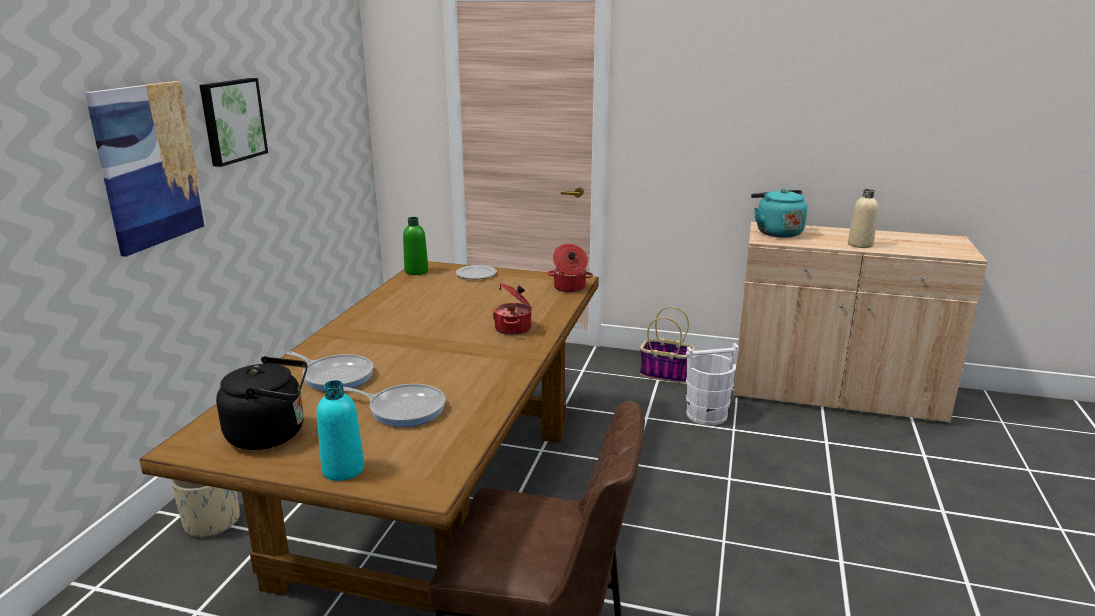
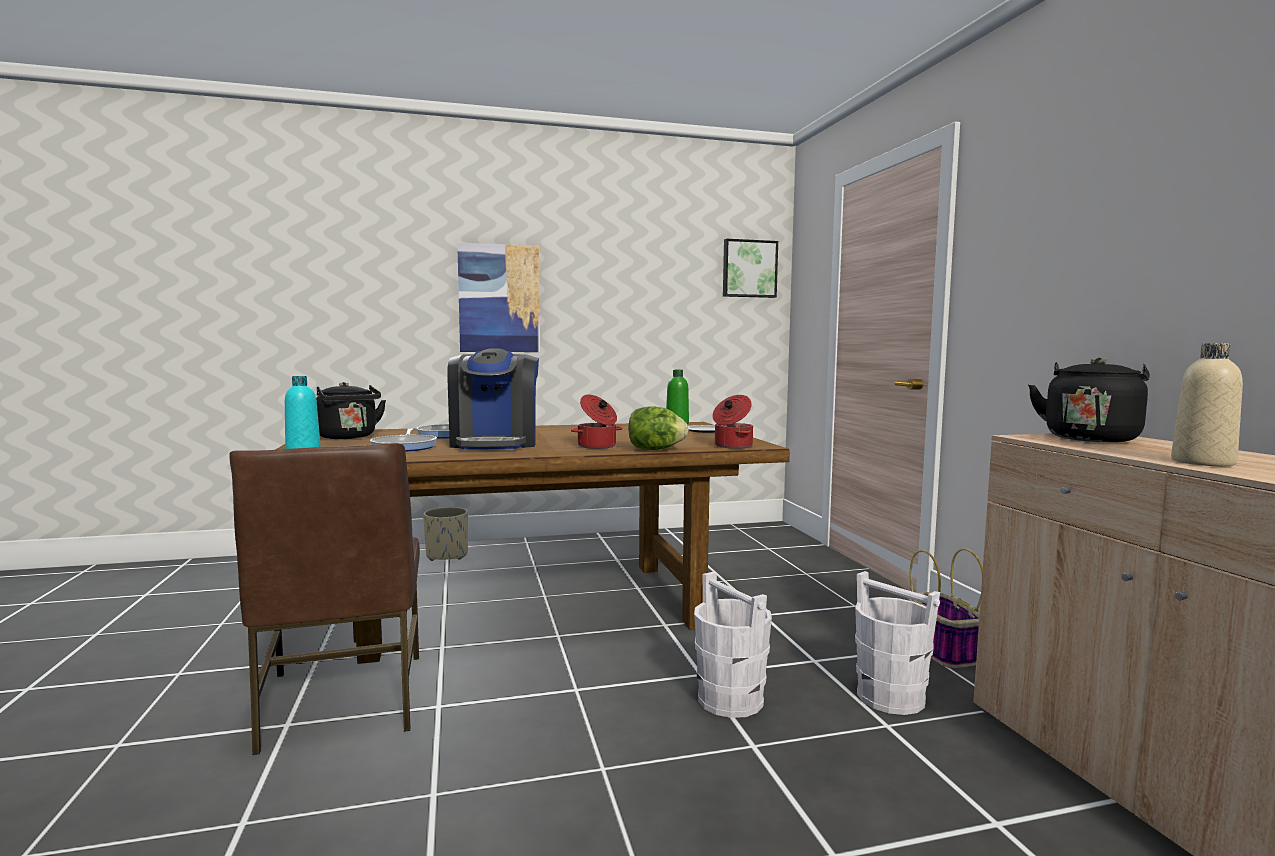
camera: 60 degrees right, 15 degrees down
picture [199,78,268,167] -> picture moved to [723,239,778,298]
turquoise kettle [751,189,807,238] -> black kettle [1028,358,1150,442]
none -> coffee machine [447,348,539,449]
none -> lettuce [628,406,688,450]
none -> white bucket [694,572,772,718]

